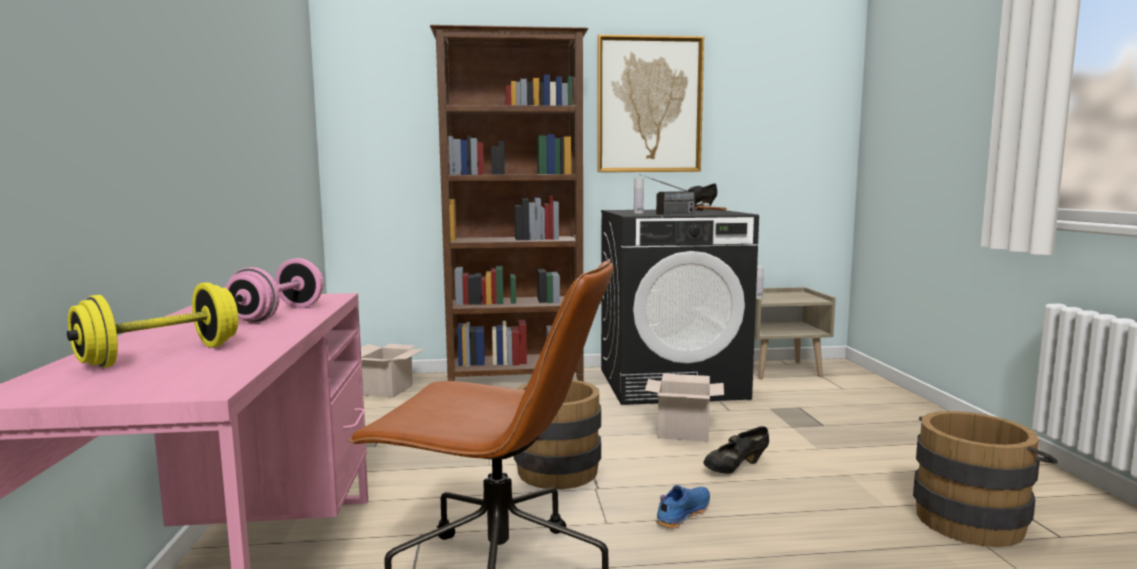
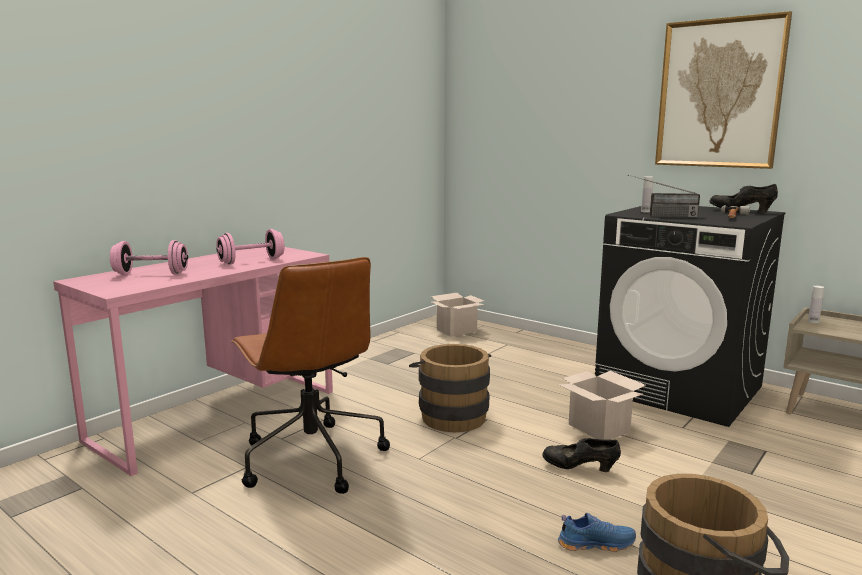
camera: 45 degrees right, 5 degrees up
yellow dumbbell [67,282,238,368] -> pink dumbbell [110,240,188,275]
brown bookcase [430,25,589,382] -> none
blue shoe [656,485,710,529] -> blue shoe moved to [558,513,636,552]

